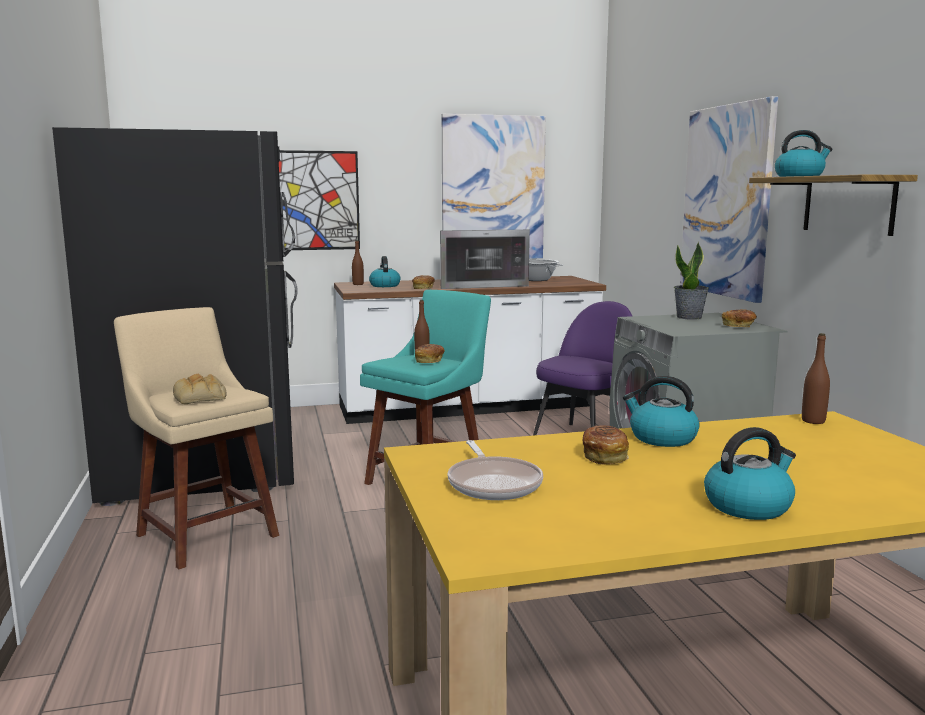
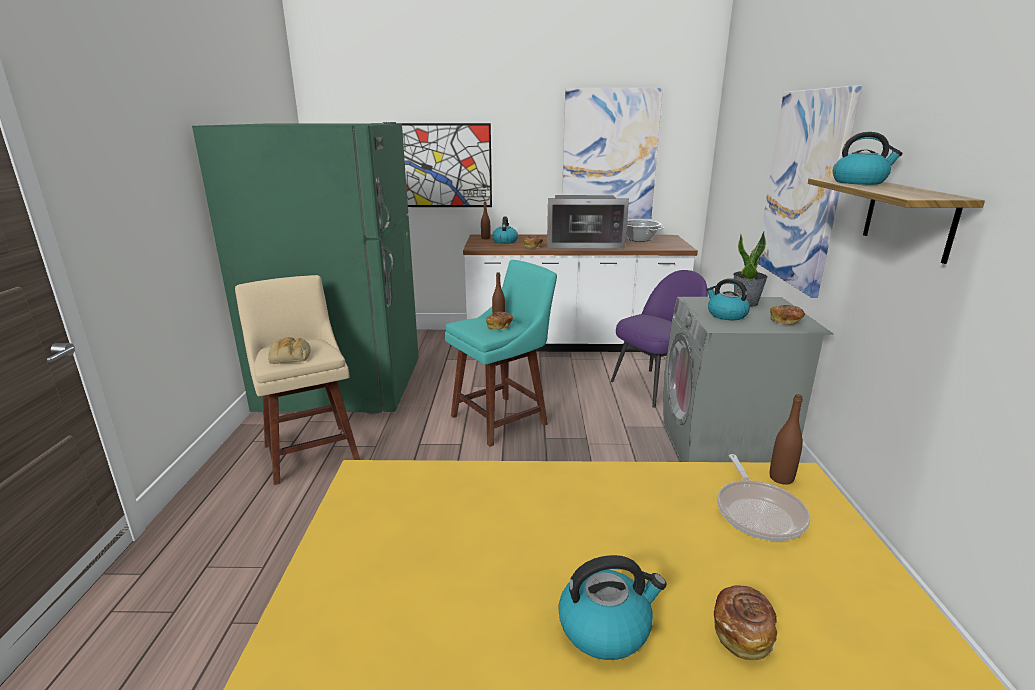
camera: 15 degrees right, 10 degrees up
black fridge [52,127,298,506] -> green fridge [192,122,419,415]
frying pan [448,440,543,500] -> frying pan moved to [717,454,811,541]
bread [583,425,629,464] -> bread moved to [714,585,777,660]
kettle [623,376,700,447] -> kettle moved to [706,278,750,320]

